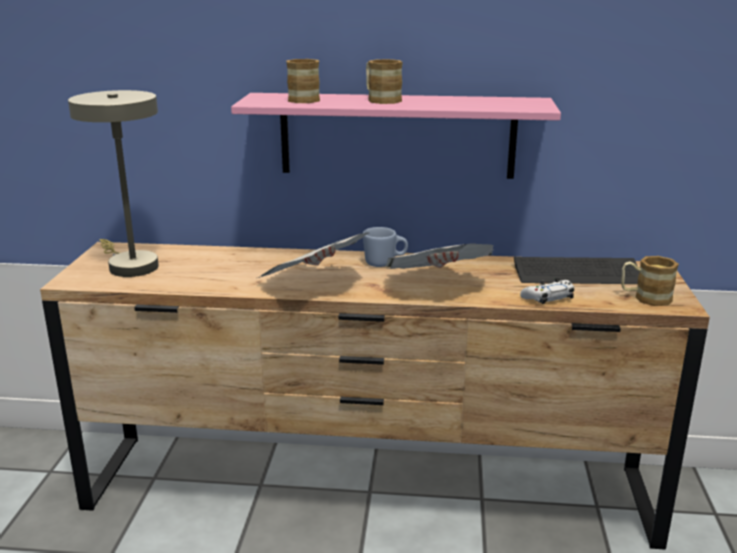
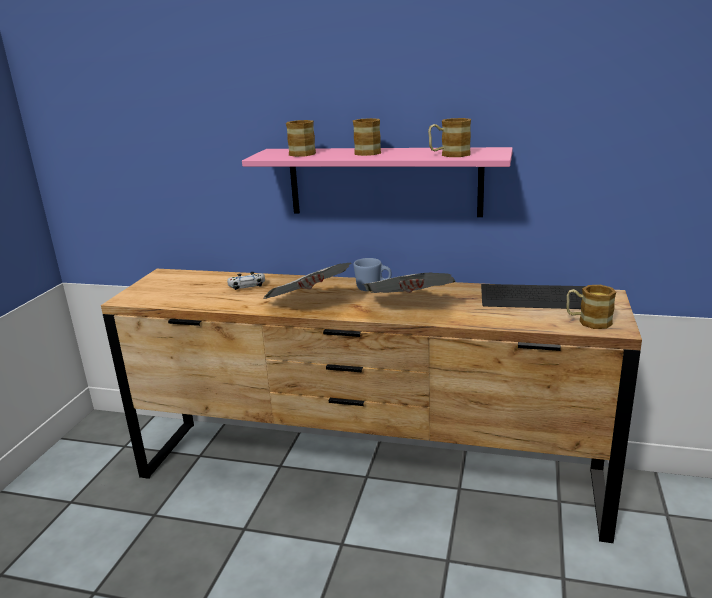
camera: 10 degrees right, 0 degrees up
beige table lamp [68,90,159,277] -> none
white game controller [520,278,574,304] -> white game controller moved to [227,272,265,290]
none -> mug [428,118,471,157]

